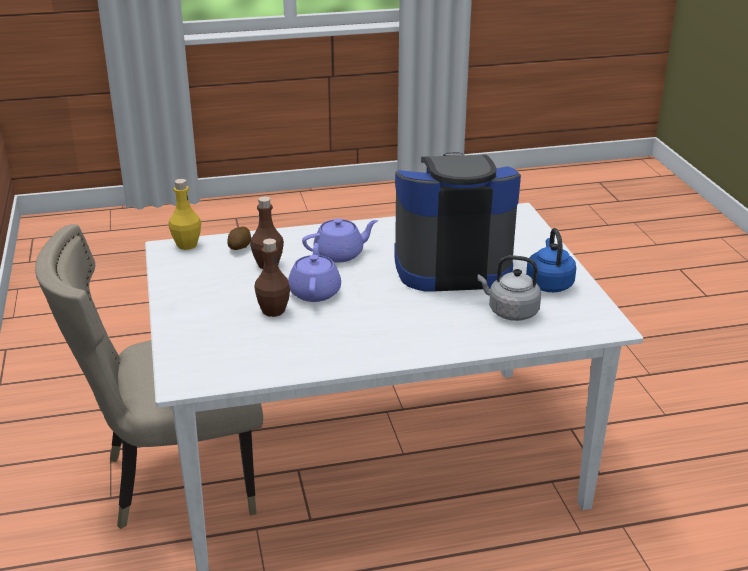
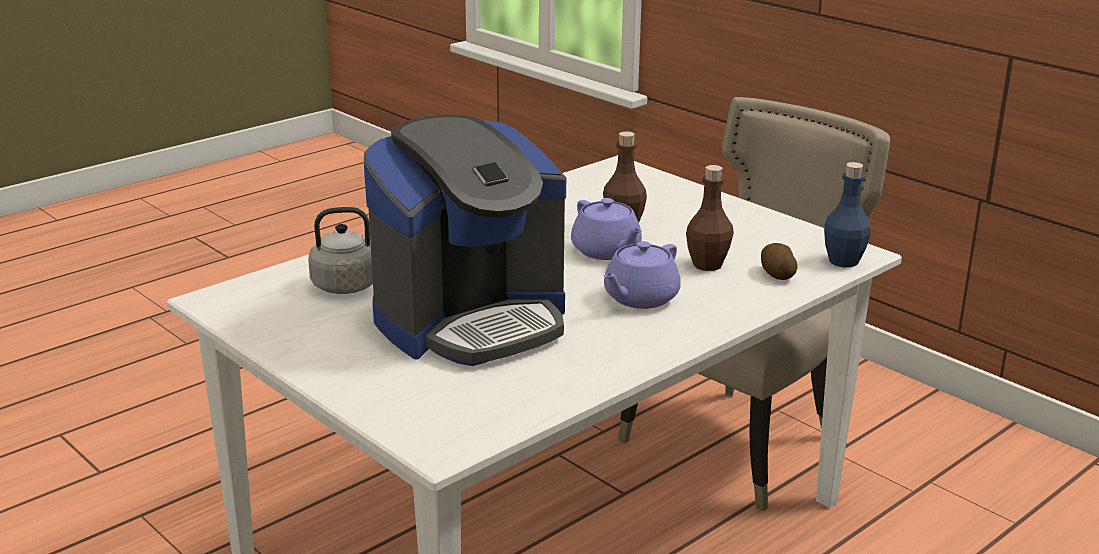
camera: 150 degrees right, 5 degrees down
yellow bottle [168,179,201,250] -> blue bottle [824,162,871,267]
blue kettle [526,228,576,292] -> none

